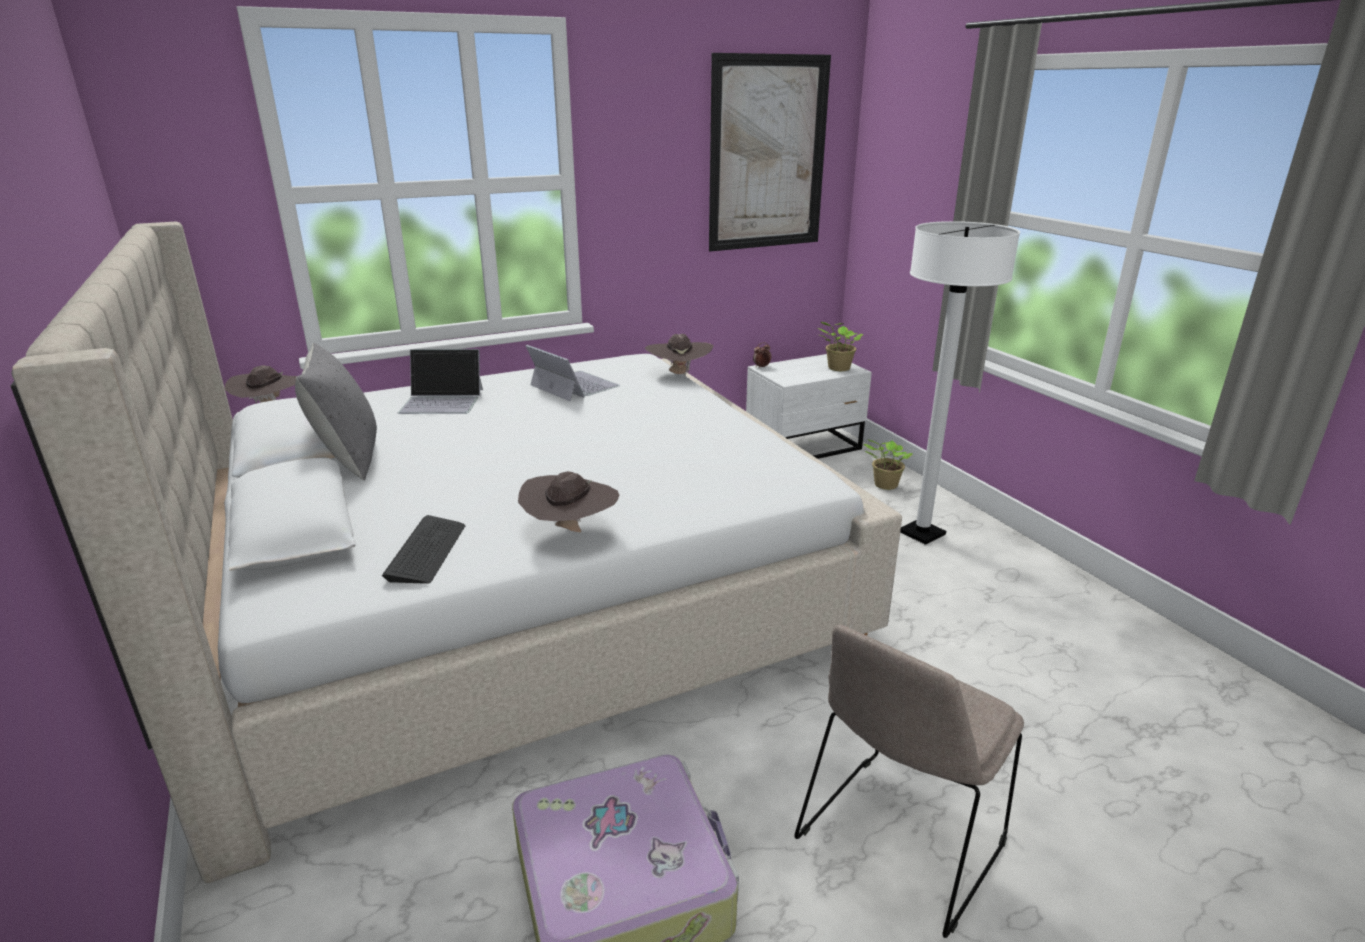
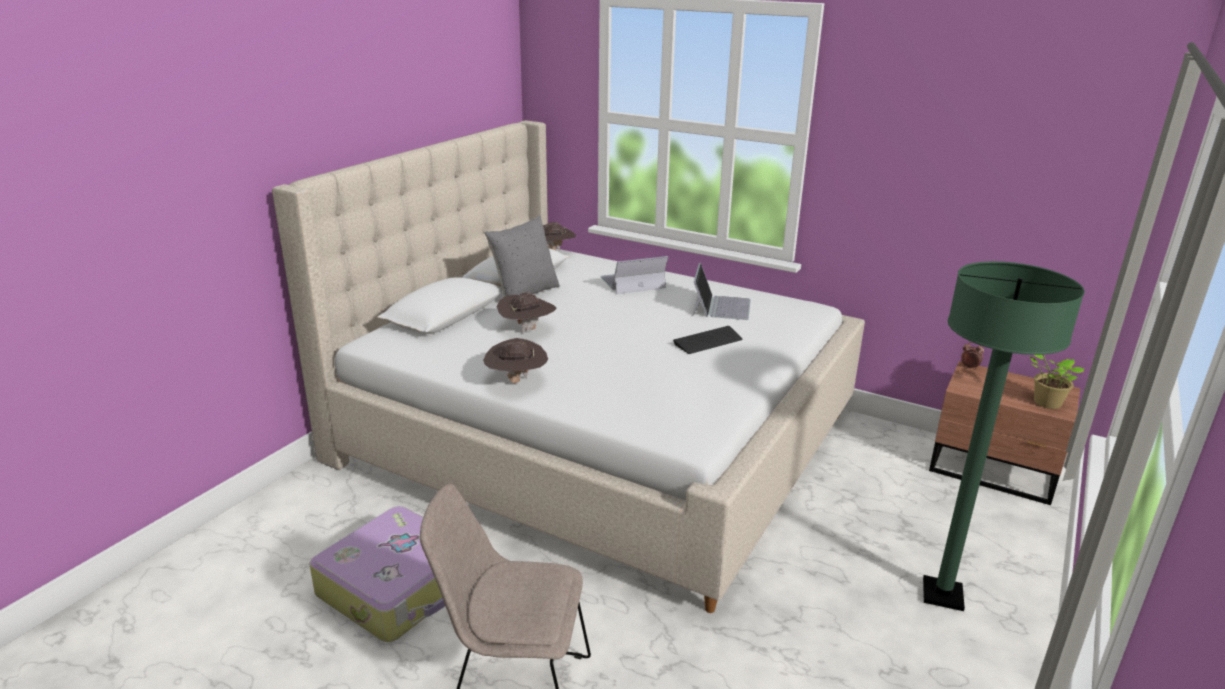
camera: 55 degrees right, 0 degrees up
keyboard [382,515,465,584] -> keyboard moved to [673,326,742,354]
laptop [398,349,483,414] -> laptop turned 105 degrees clockwise [600,256,668,294]
brown hat [645,334,713,377] -> brown hat moved to [497,292,557,333]
picture [709,53,831,251] -> none
white nightstand [746,354,872,459] -> brown nightstand [929,361,1080,505]
potted plant [863,439,913,490] -> none
white floor lamp [900,221,1020,545] -> green floor lamp [923,261,1085,611]

